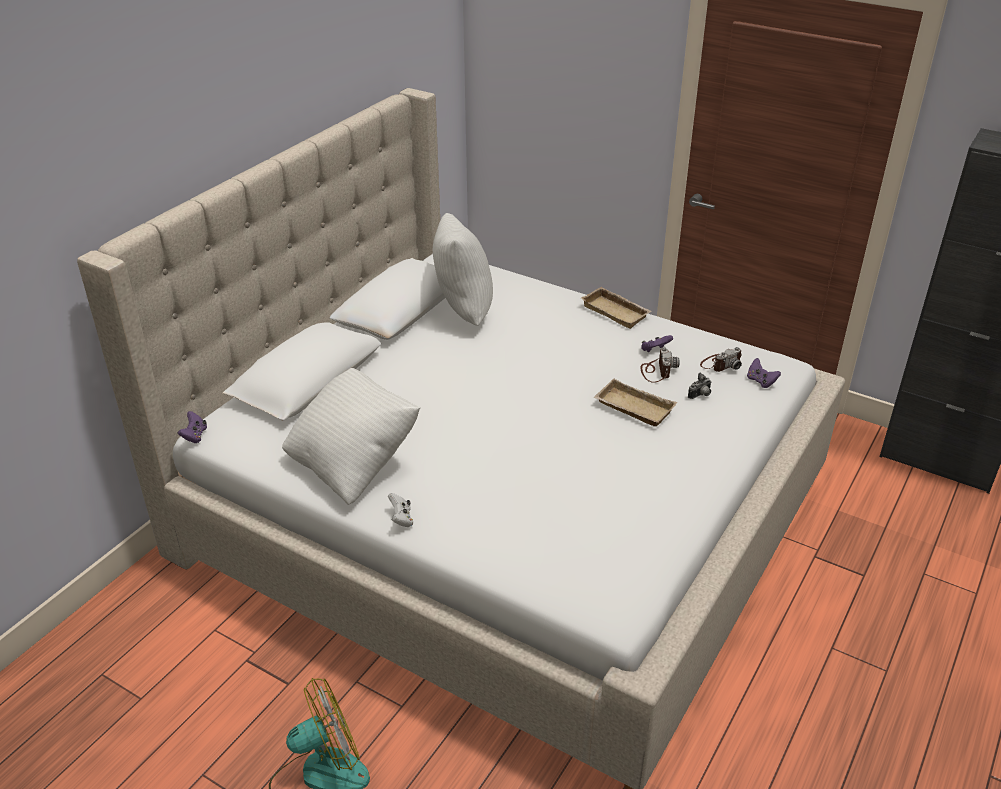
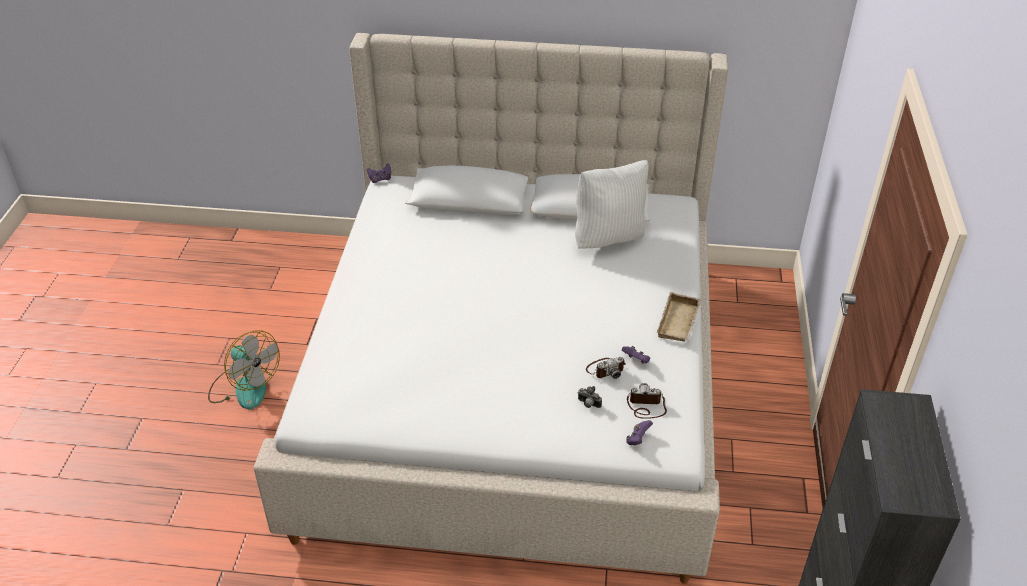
camera: 65 degrees right, 5 degrees up
white pillow [282,368,421,505] -> none
white game controller [388,493,413,527] -> none
beige tray [594,378,677,426] -> none
camera [700,347,742,372] -> camera turned 150 degrees clockwise [627,383,667,419]

